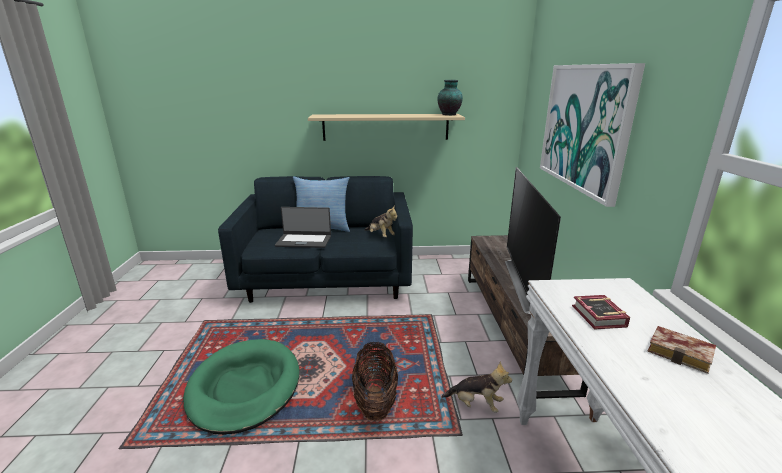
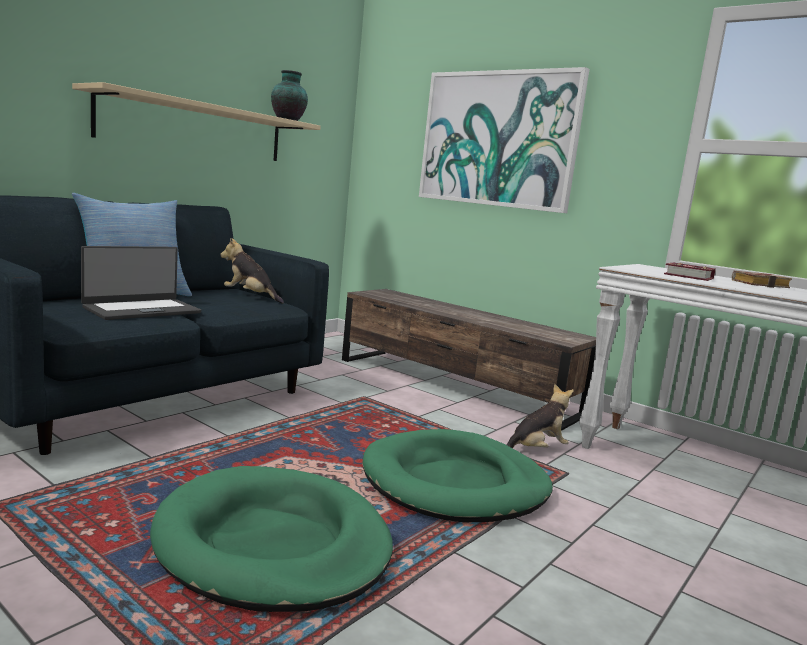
camera: 50 degrees left, 10 degrees down
basket [352,342,398,421] -> green dog bed [362,429,553,522]
plush toy [365,205,398,237] -> plush toy turned 150 degrees counterclockwise [220,238,284,304]
television [505,167,561,314] -> none

